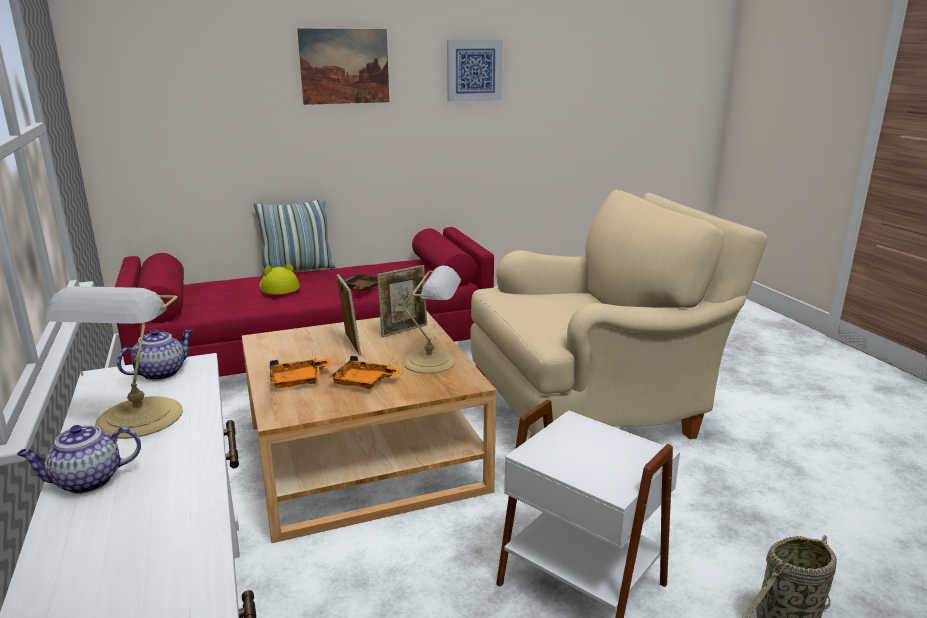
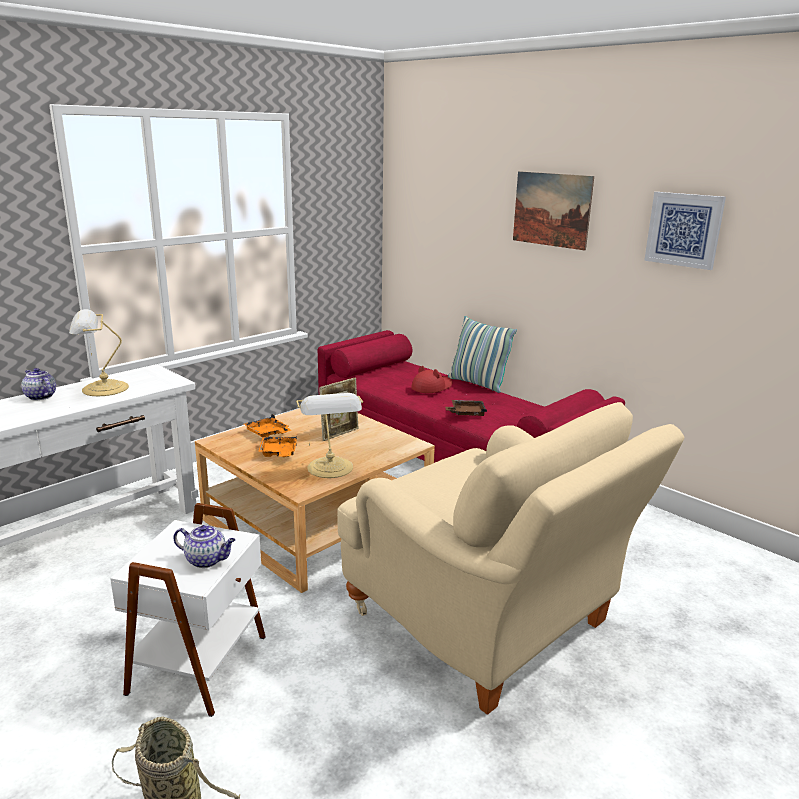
camera: 65 degrees right, 0 degrees up
teapot [117,329,193,380] -> teapot moved to [173,525,236,568]
yellow hat [259,263,300,295] -> red hat [411,366,452,393]
picture frame [377,265,427,337] -> none

